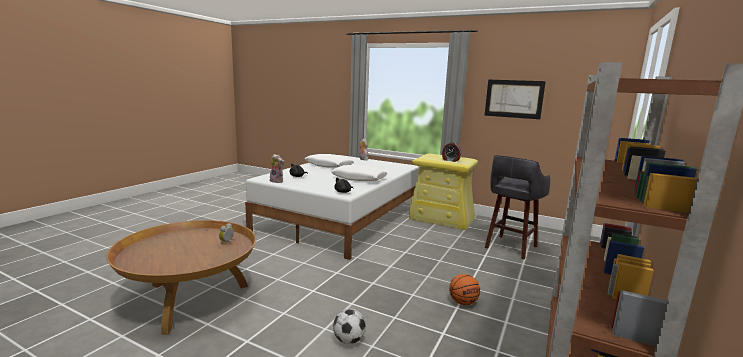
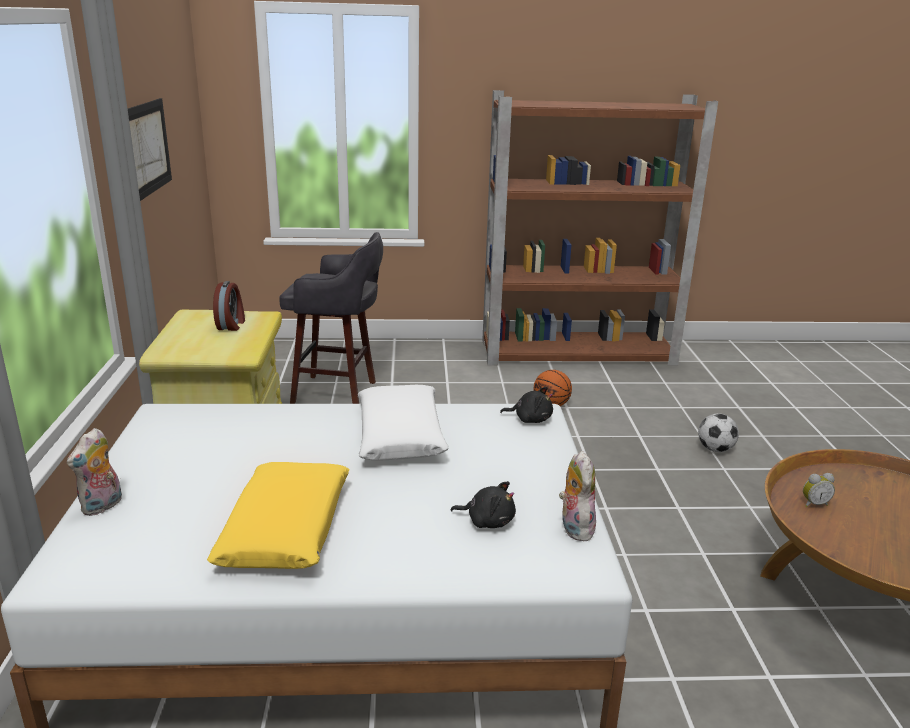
camera: 120 degrees left, 10 degrees up
white pillow [305,154,354,168] -> yellow pillow [207,462,349,569]

